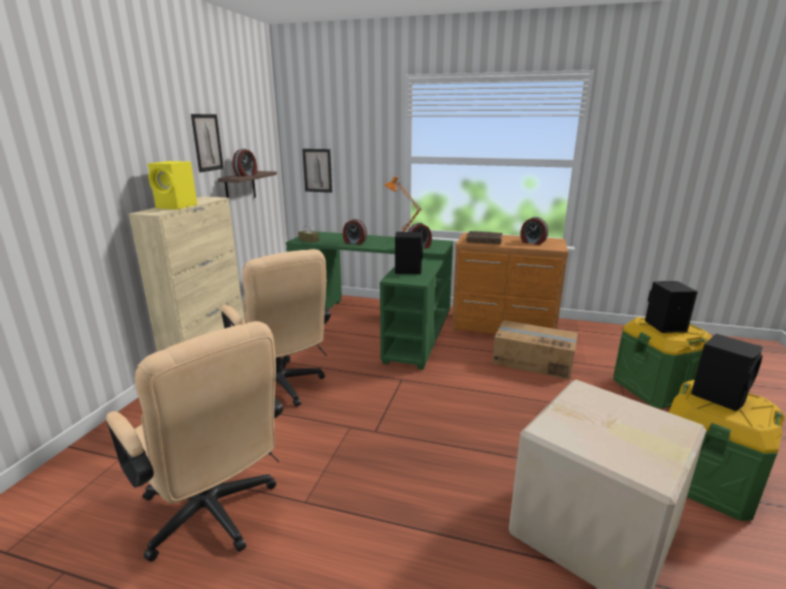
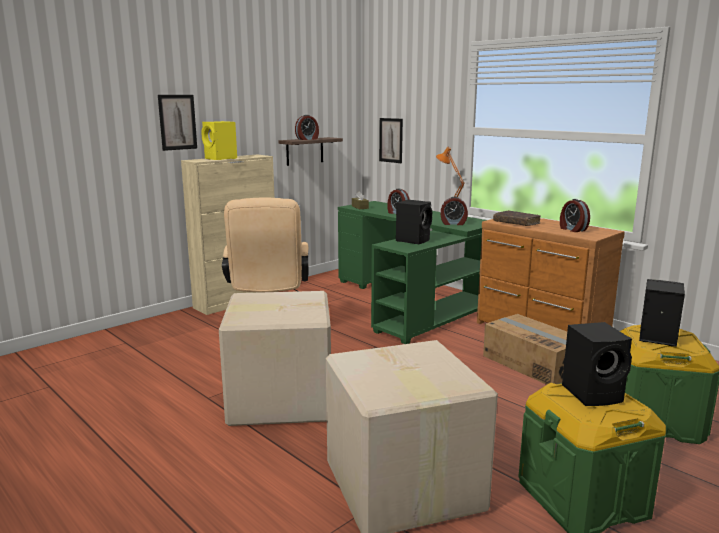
camera: 30 degrees right, 5 degrees down
beige office chair [106,321,283,562] -> none
picture [191,114,224,172] -> picture moved to [158,95,197,151]
none -> cardboard box [219,291,331,426]

